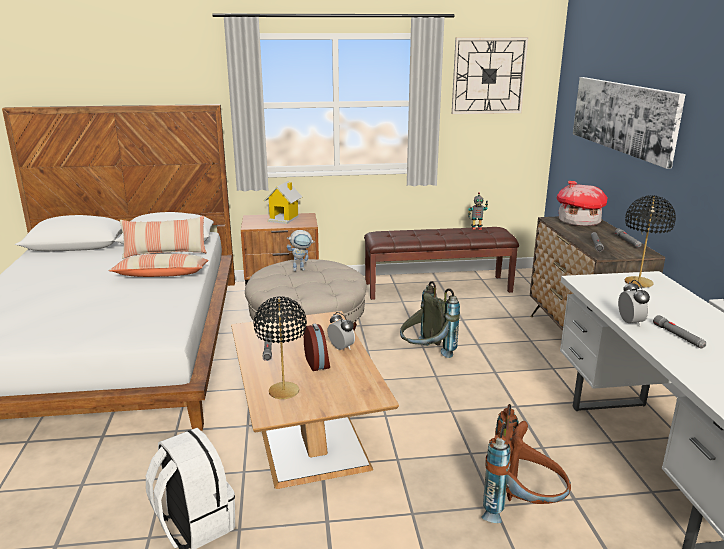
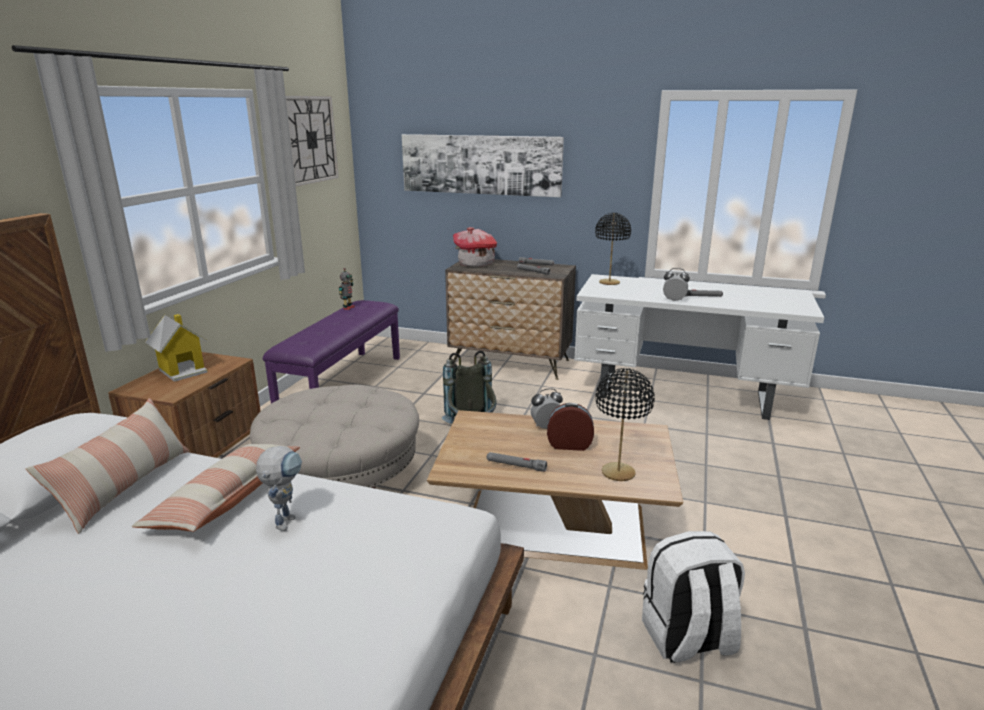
camera: 65 degrees left, 0 degrees up
toy robot [287,230,315,271] -> toy robot moved to [256,446,302,531]
brown bench [364,227,519,300] -> purple bench [263,300,400,403]
brown backpack [481,404,571,523] -> none

